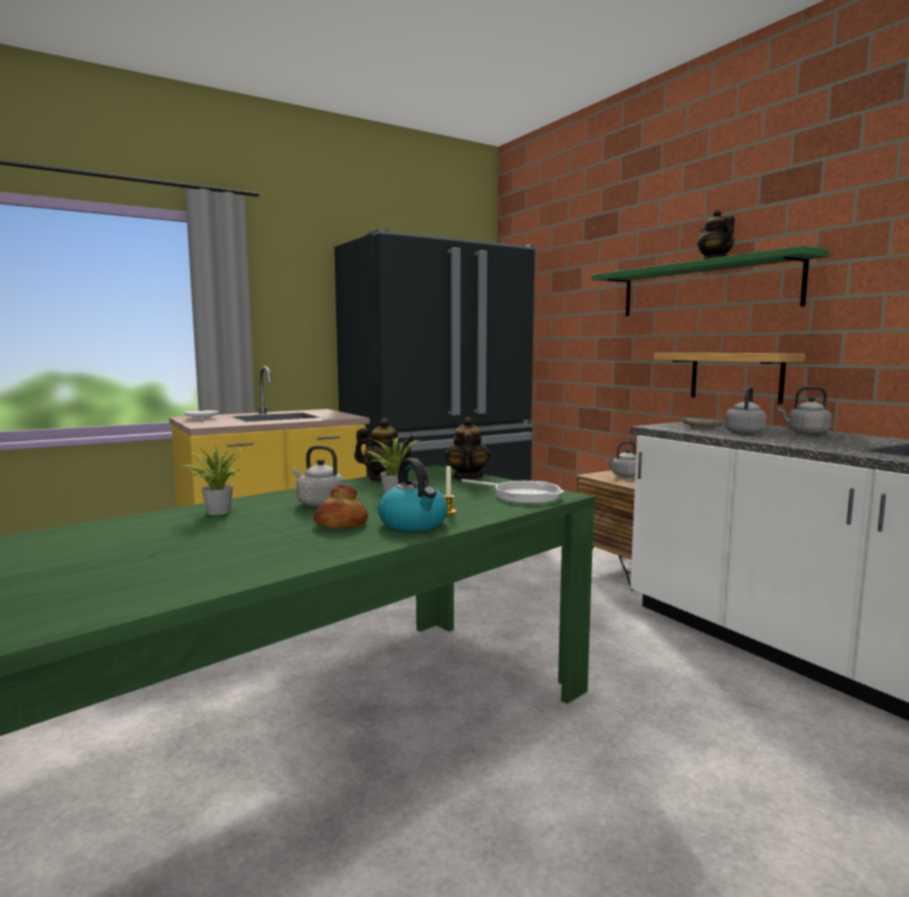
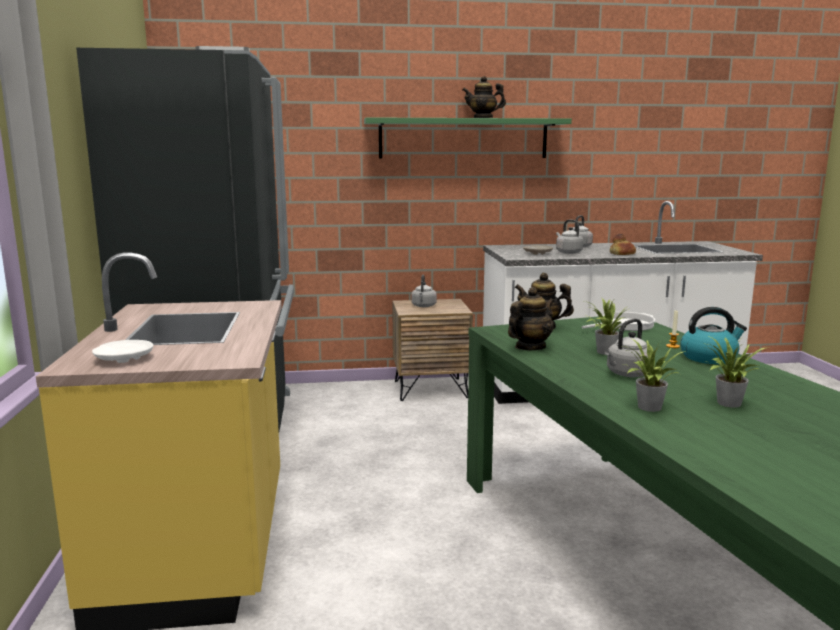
camera: 65 degrees left, 5 degrees up
bread [314,484,368,528] -> bread moved to [610,234,636,255]
shelf [654,353,805,404] -> none
none -> potted plant [704,336,765,408]

